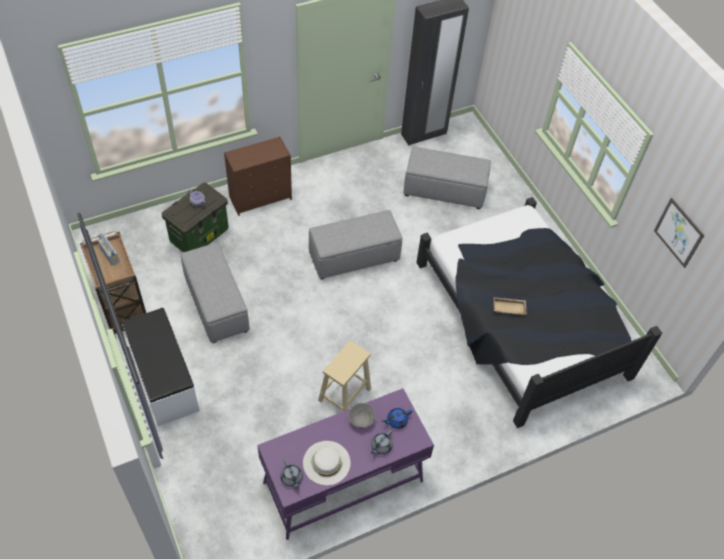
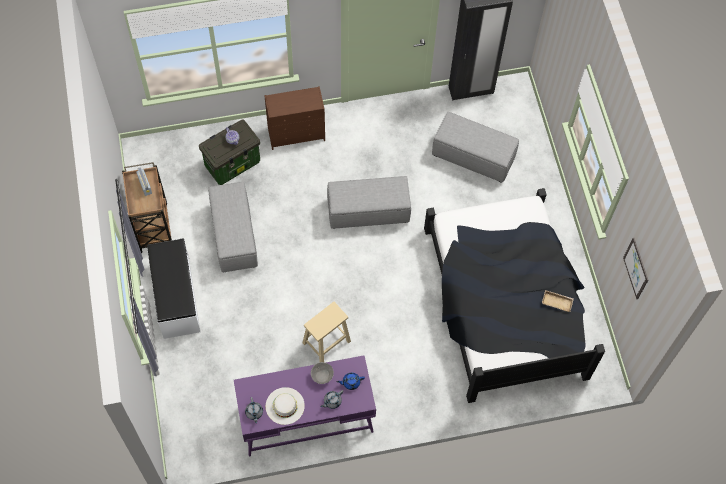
camera: 15 degrees right, 10 degrees up
beige tray [494,297,526,315] -> beige tray moved to [542,290,574,312]

